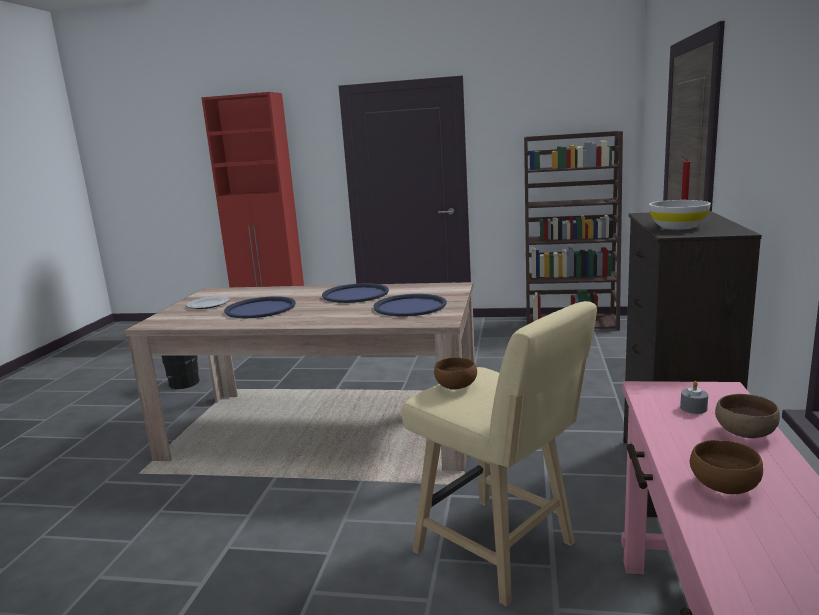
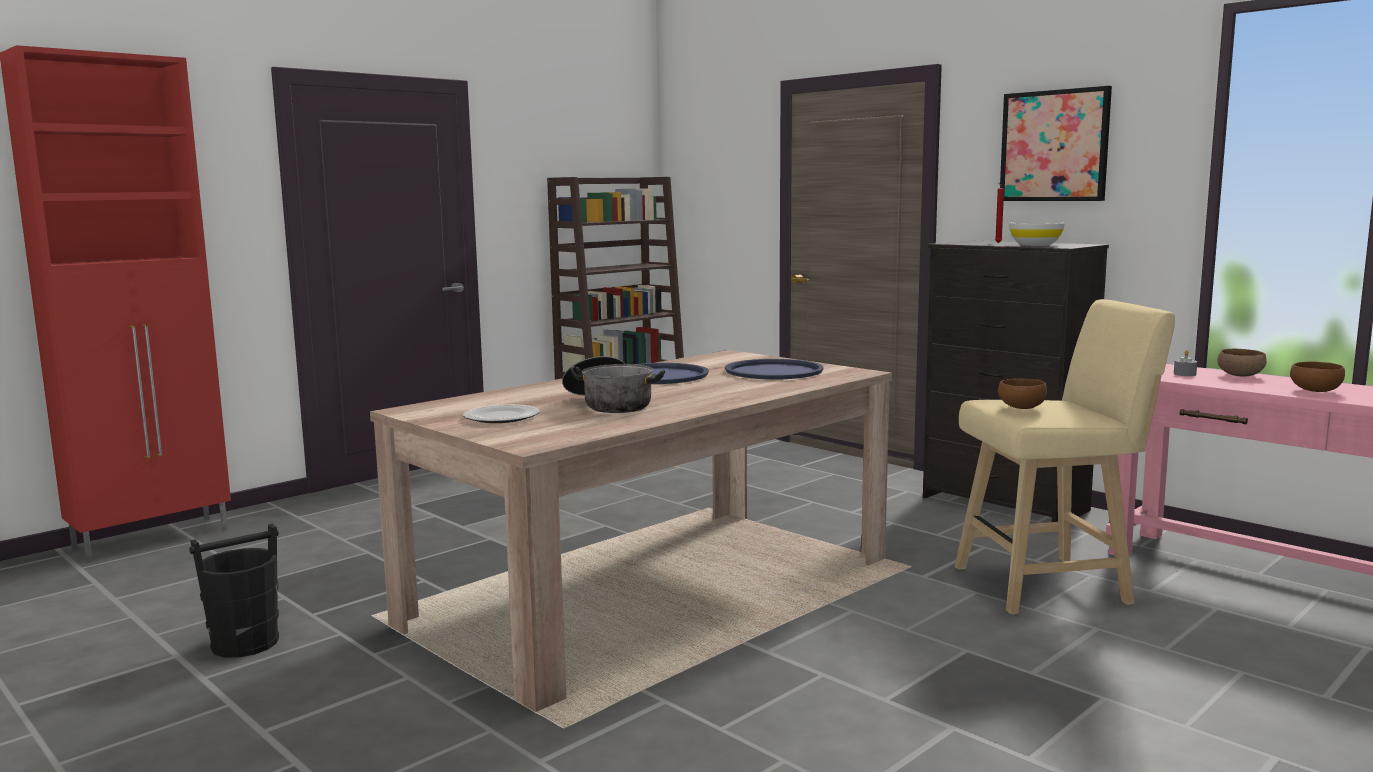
camera: 55 degrees left, 5 degrees down
blue tray [224,296,296,318] -> cooking pot [562,356,665,413]
none -> picture [1000,86,1112,201]

